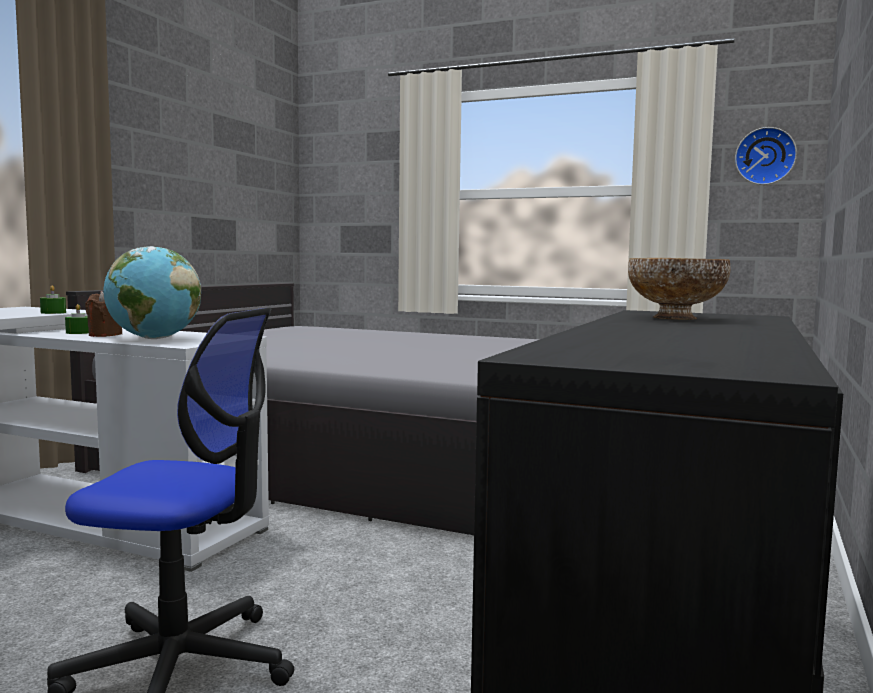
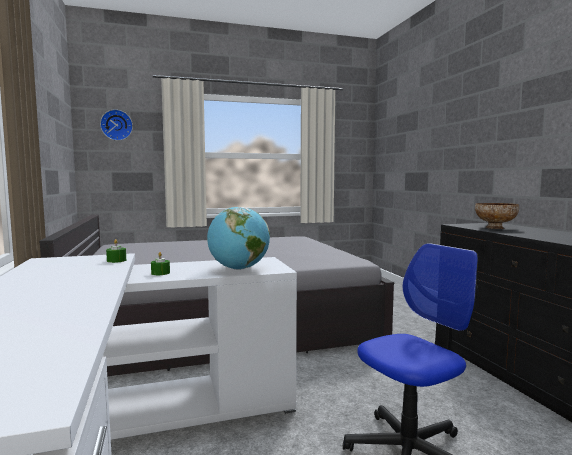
camera: 40 degrees left, 0 degrees up
brown candle [85,291,122,337] -> none
wall clock [735,127,797,185] -> wall clock moved to [100,109,133,141]

